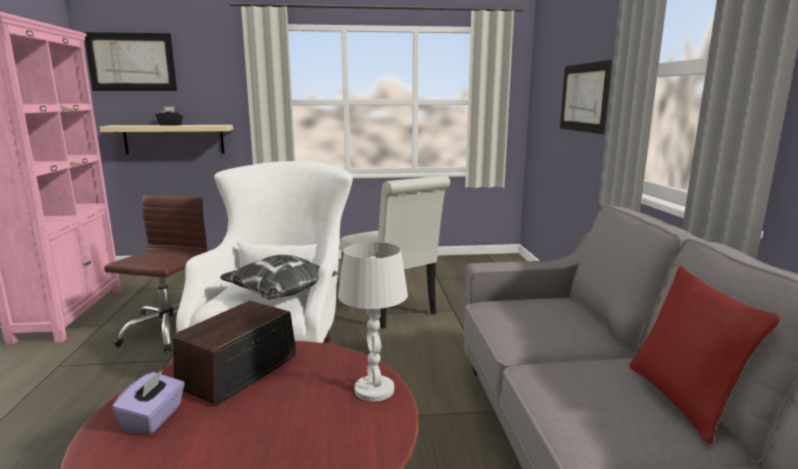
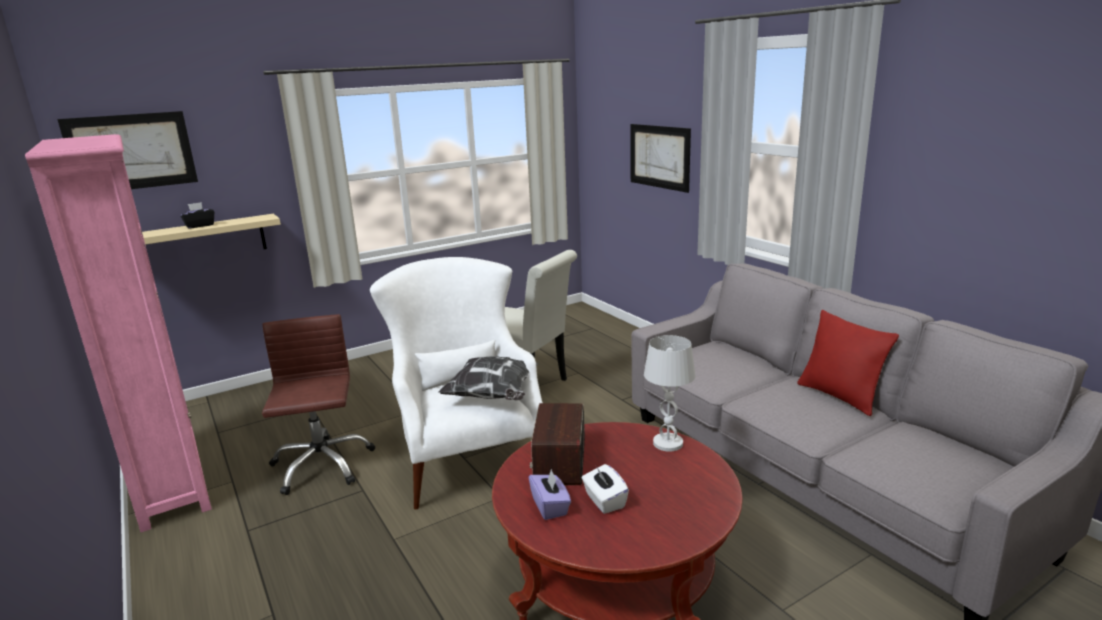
camera: 25 degrees left, 5 degrees up
none -> white tissue box [582,464,629,514]

